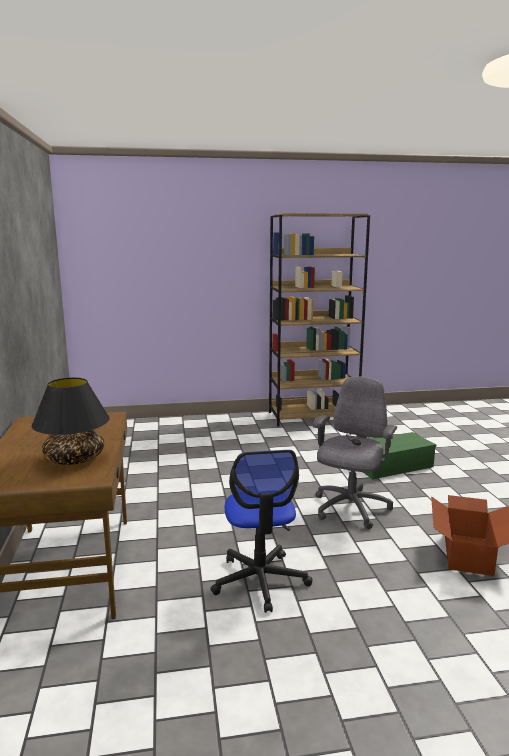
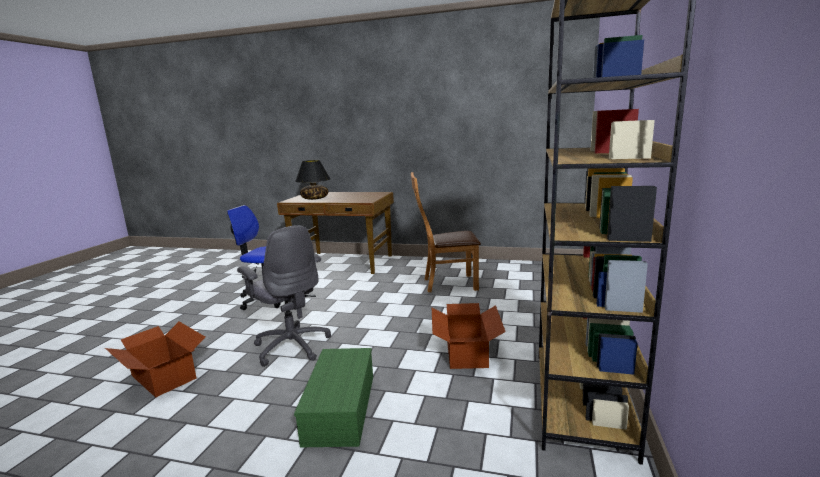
camera: 115 degrees right, 0 degrees up
none -> brown chair [411,172,481,292]
none -> cardboard box [432,303,506,369]

